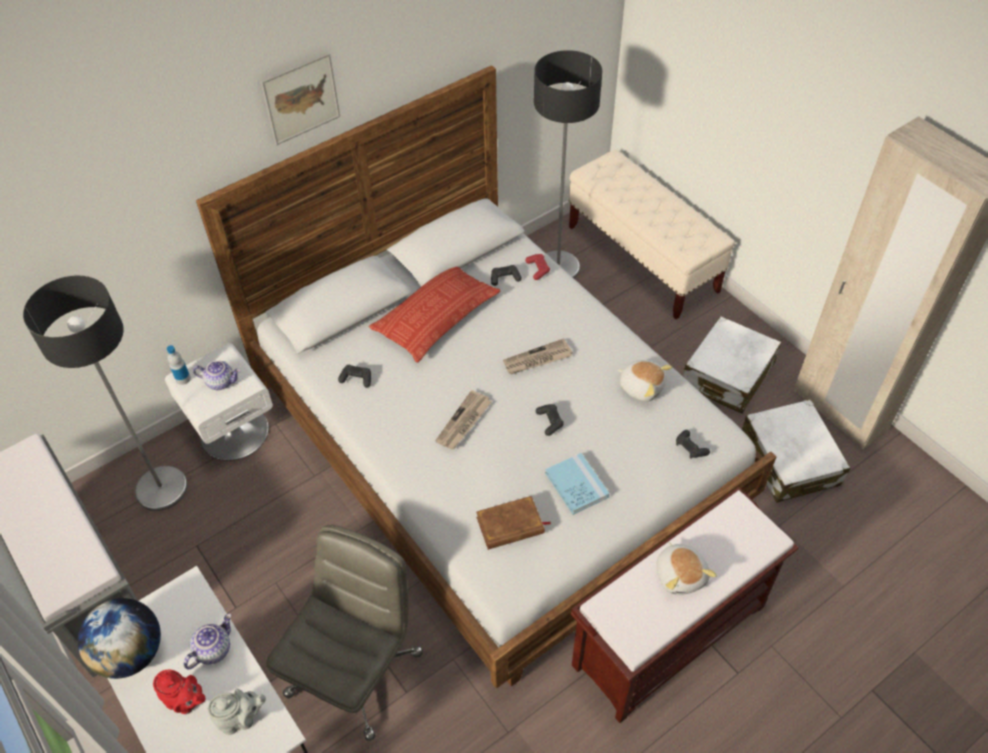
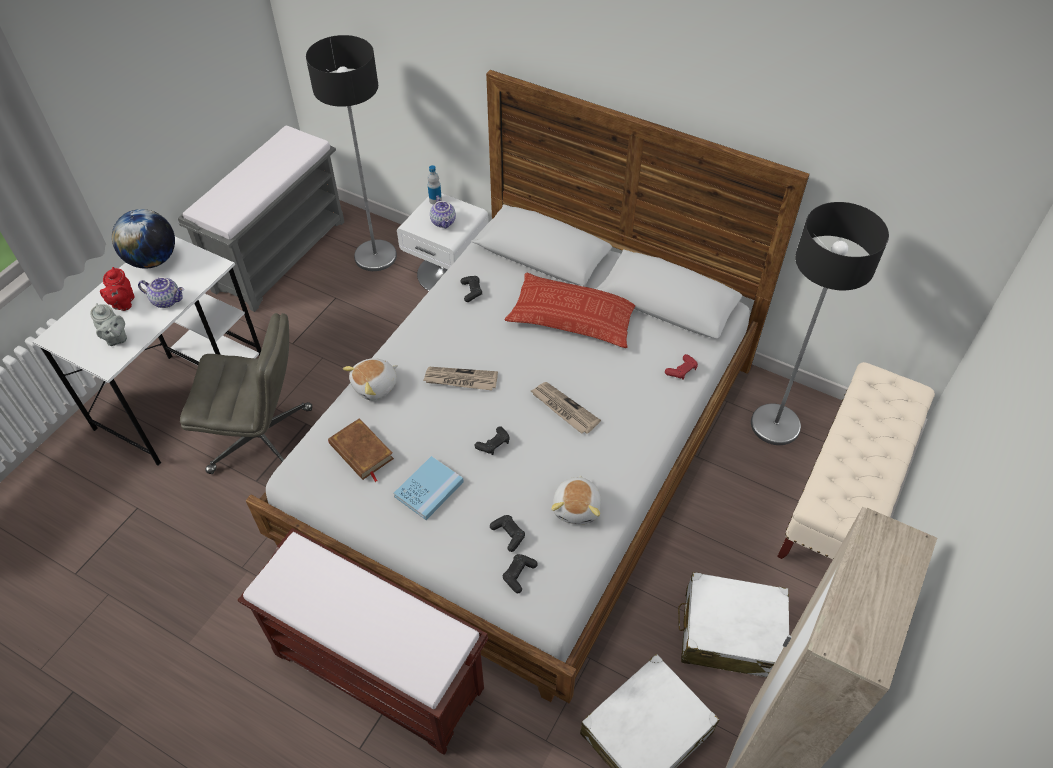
camera: 65 degrees right, 0 degrees up
picture [261,52,340,145] -> none
black game controller [491,265,522,286] -> black game controller moved to [490,515,525,552]
plush toy [657,542,717,595] -> plush toy moved to [343,358,398,401]

